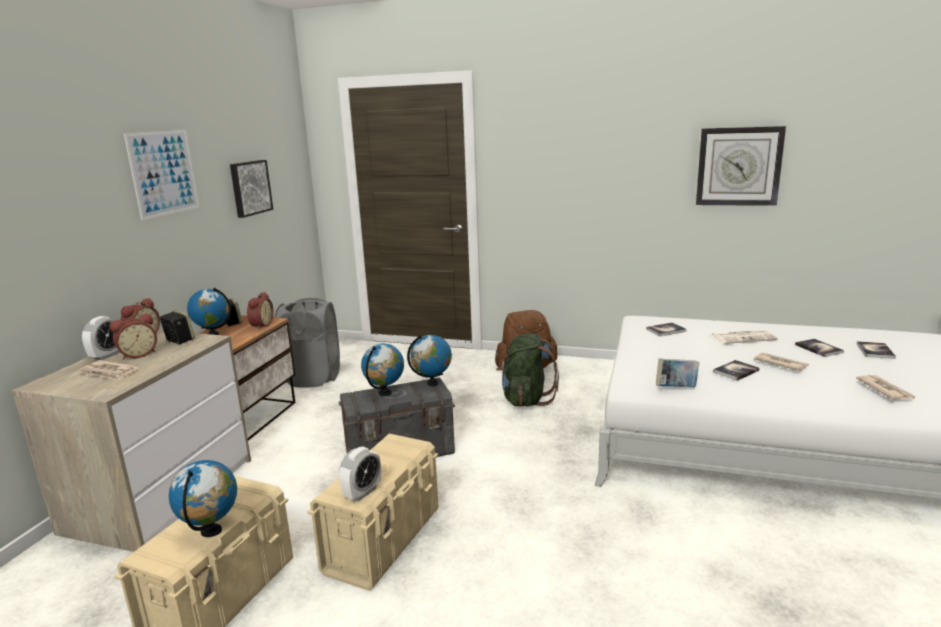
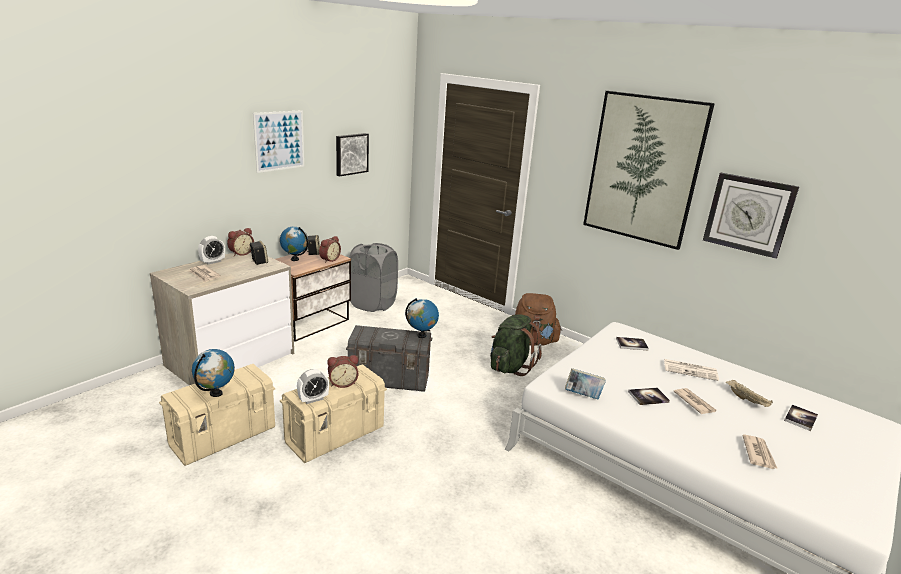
camera: 20 degrees right, 5 degrees up
alarm clock [110,314,157,360] -> alarm clock moved to [327,355,358,388]
globe [361,343,404,396] -> none
book [795,339,844,357] -> beige tray [726,380,773,407]
none -> picture [583,91,715,250]

